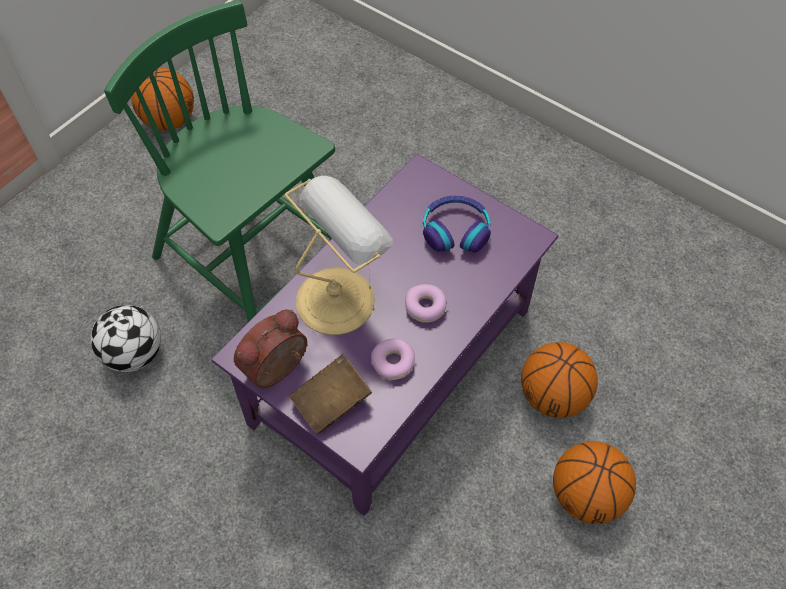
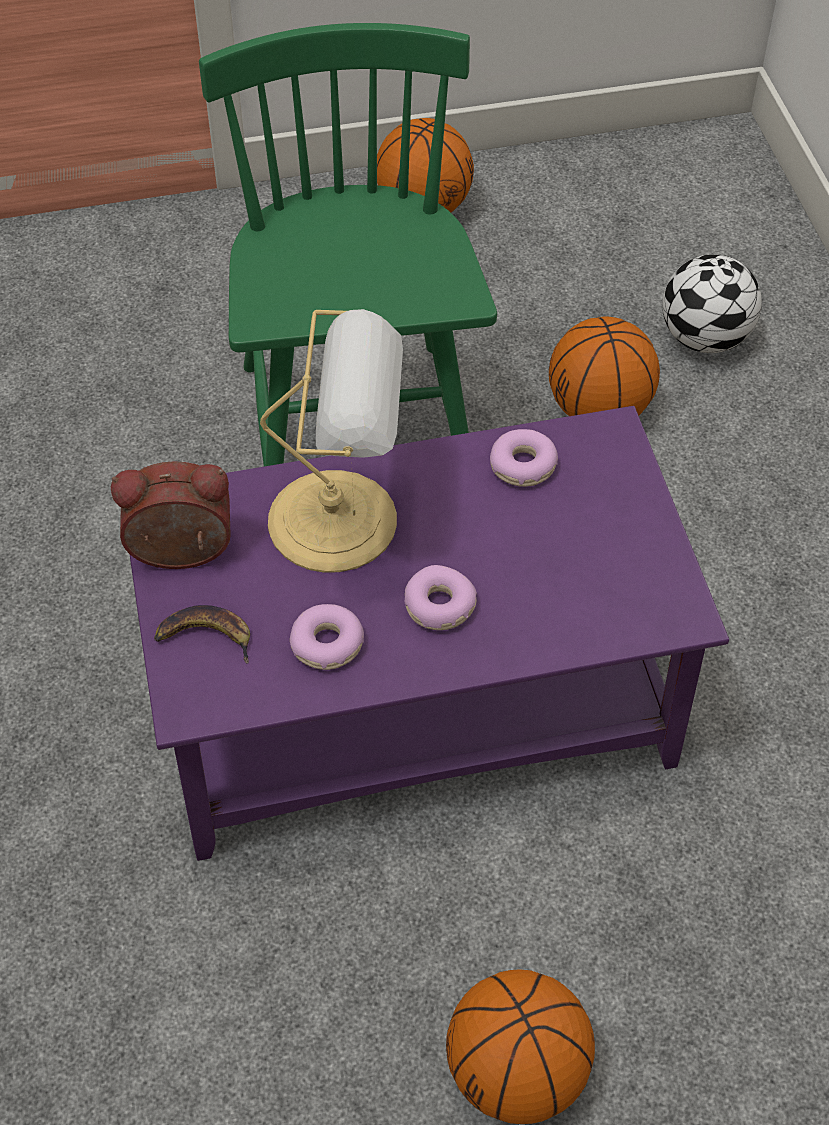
camera: 40 degrees right, 5 degrees down
football [91,305,161,372] -> football moved to [663,254,762,353]
brown book [289,354,372,434] -> banana [154,605,250,664]
headphones [423,196,491,253] -> none
basketball [521,342,598,418] -> basketball moved to [549,316,660,416]
none -> donut [490,429,558,487]

